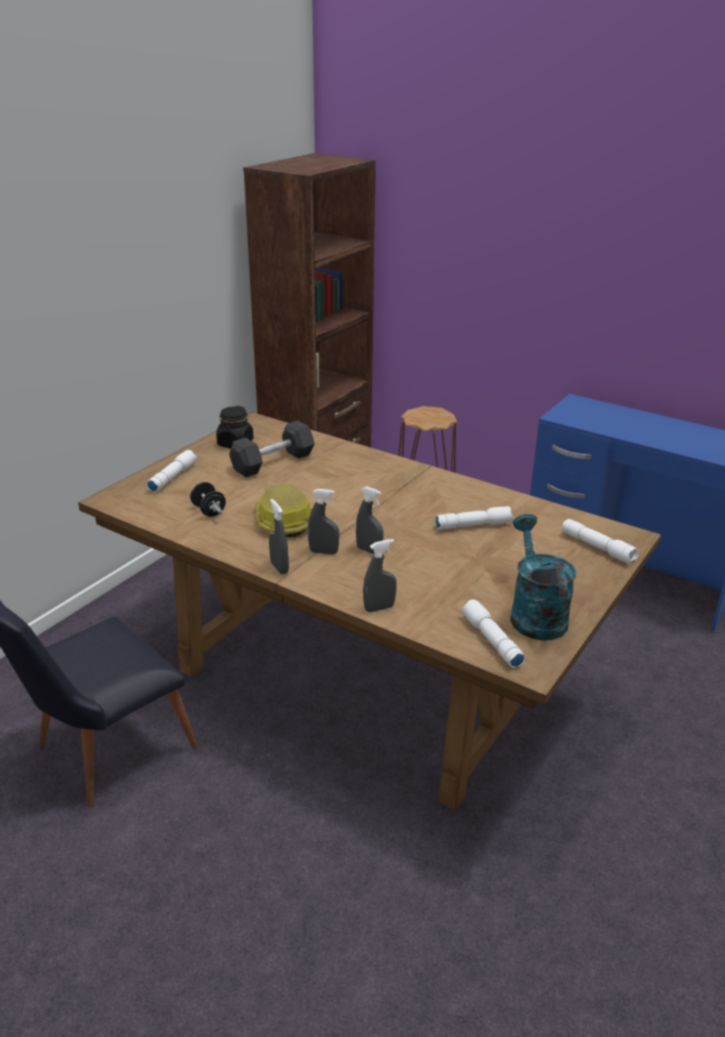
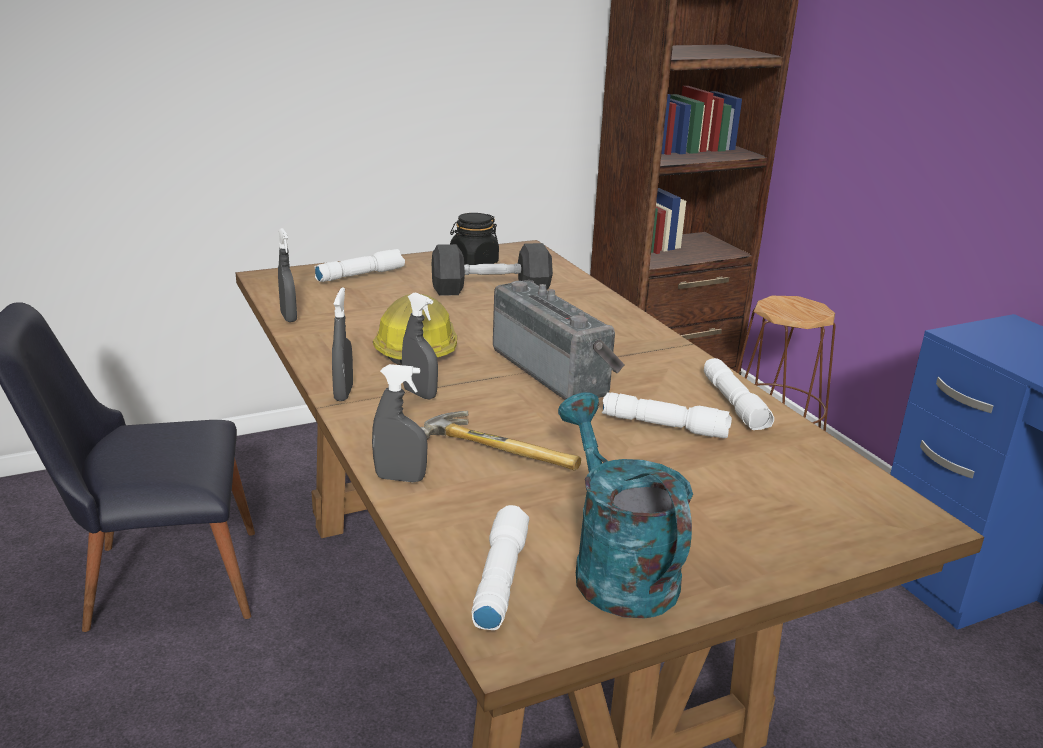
camera: 30 degrees right, 5 degrees down
black dumbbell [190,482,226,517] -> none
grey spray bottle [356,486,384,554] -> grey spray bottle moved to [278,228,297,322]
turquoise watering can [510,514,576,641] -> turquoise watering can turned 45 degrees counterclockwise [558,392,693,619]
white flashlight [562,519,639,564] -> white flashlight moved to [704,358,774,430]
none -> hammer [421,411,581,470]
none -> radio [493,280,625,400]

